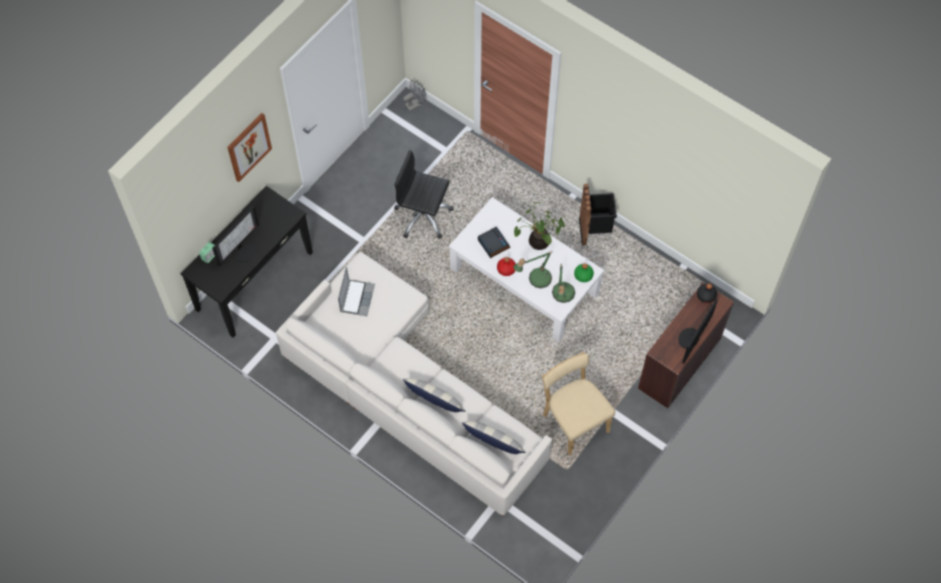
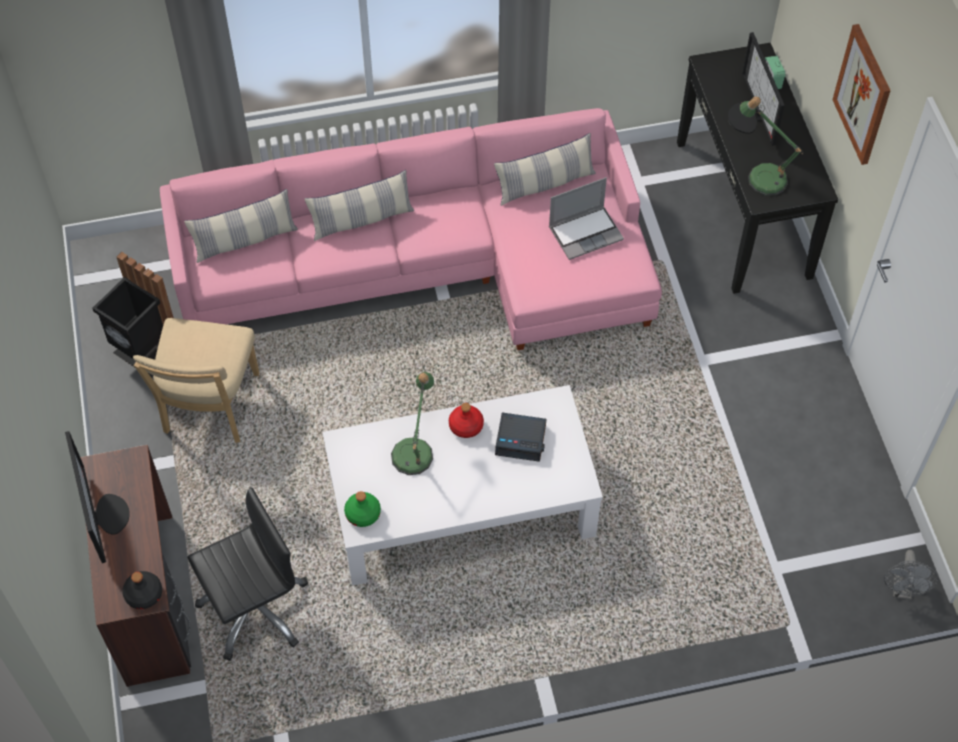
camera: 130 degrees right, 5 degrees down
white sofa [276,252,552,516] -> pink sofa [160,108,662,350]
laptop [338,267,375,316] -> laptop turned 75 degrees counterclockwise [549,177,624,260]
black office chair [394,150,453,239] -> black office chair moved to [187,487,308,661]
potted plant [514,202,565,250] -> none
beige chair [542,352,615,455] -> beige chair turned 90 degrees clockwise [133,318,260,443]
table lamp [552,263,575,303] -> table lamp moved to [740,96,803,196]
black trash can [579,184,617,245] -> black trash can moved to [92,252,174,378]
none -> pillow [494,133,596,206]

